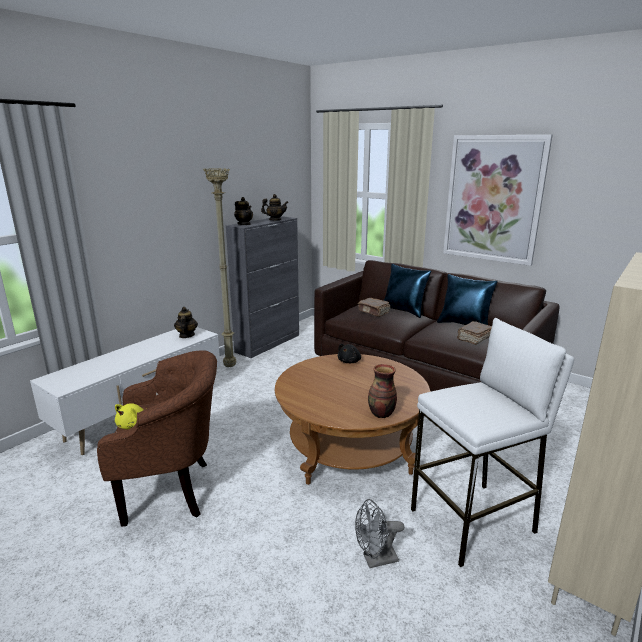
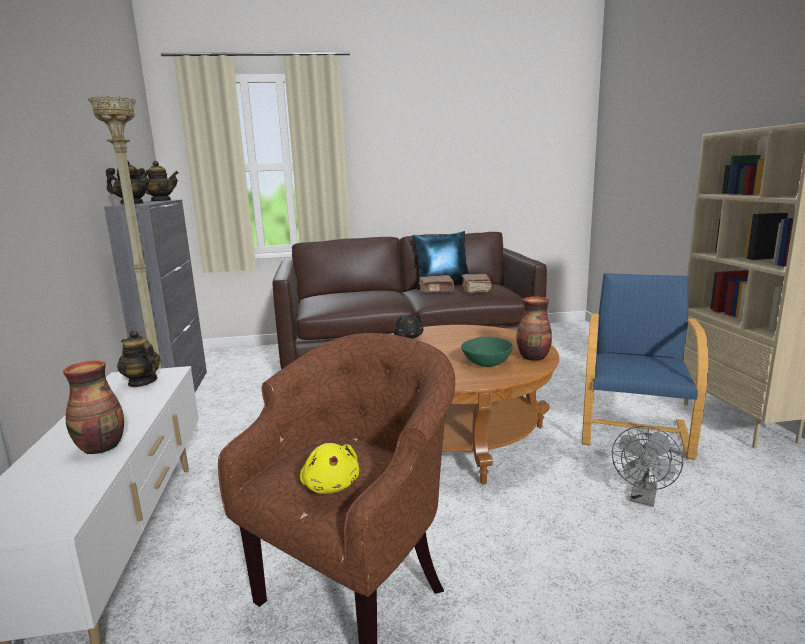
camera: 45 degrees left, 5 degrees down
brown book [358,298,390,317] -> brown book moved to [419,275,454,293]
blue pillow [383,264,431,318] -> none
white stool [411,318,574,568] -> blue armchair [582,273,708,460]
picture [443,135,553,266] -> none
none -> vase [63,360,124,454]
none -> green bowl [461,337,513,367]

